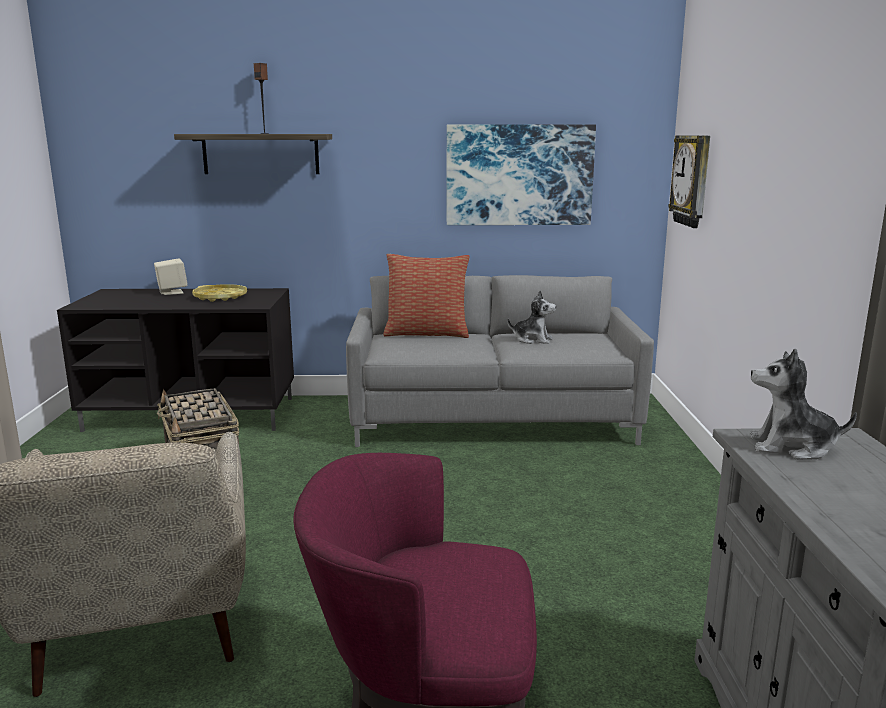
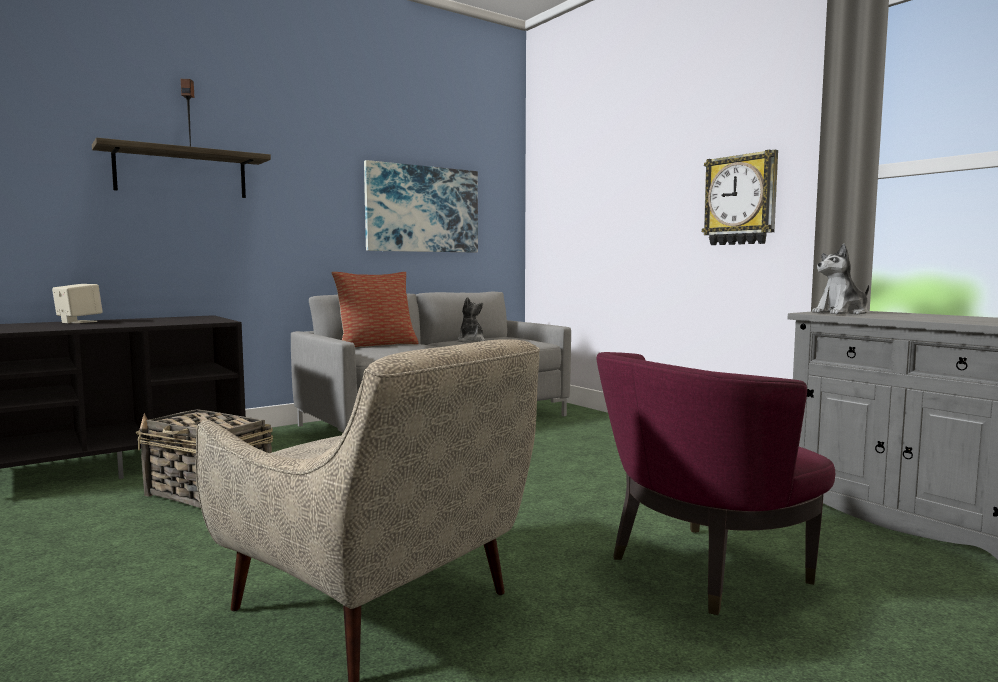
camera: 35 degrees left, 10 degrees down
yellow tray [192,284,247,302] -> none
plush toy [507,290,556,344] -> plush toy turned 90 degrees counterclockwise [458,297,485,342]
wall clock [668,135,710,228] -> wall clock moved to [702,150,778,245]

